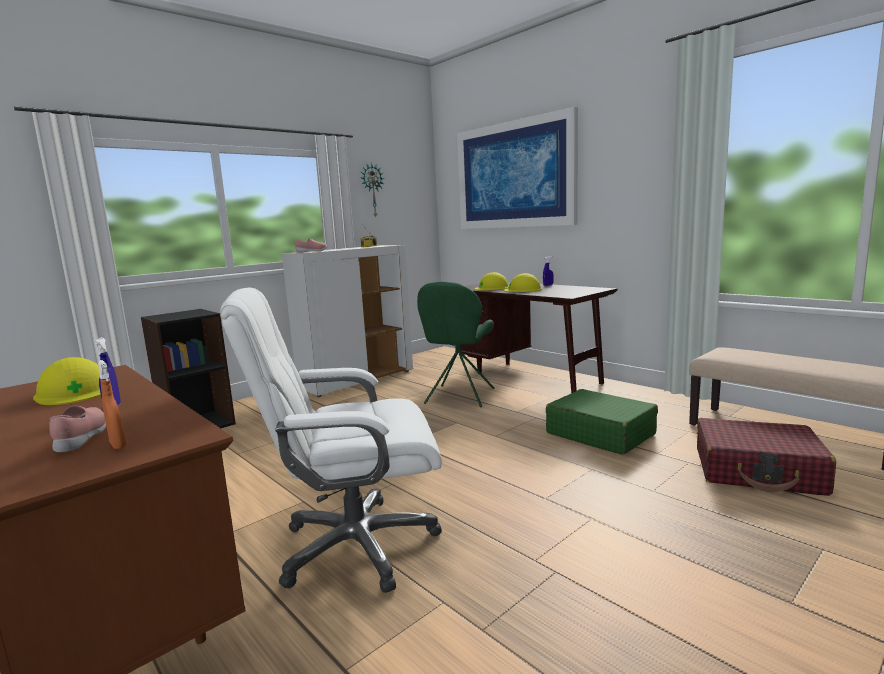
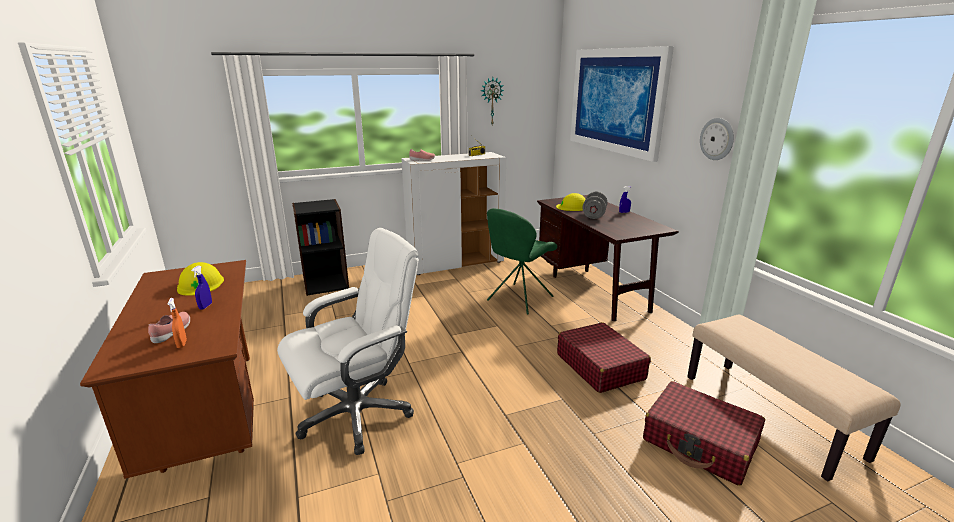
camera: 20 degrees right, 10 degrees up
white office chair [220,287,442,593] -> white office chair turned 135 degrees clockwise [277,228,419,455]
yellow hard hat [504,273,542,292] -> grey dumbbell [583,191,608,219]
green suitcase [546,389,658,455] -> red suitcase [557,322,651,393]
none -> wall clock [700,118,734,160]

